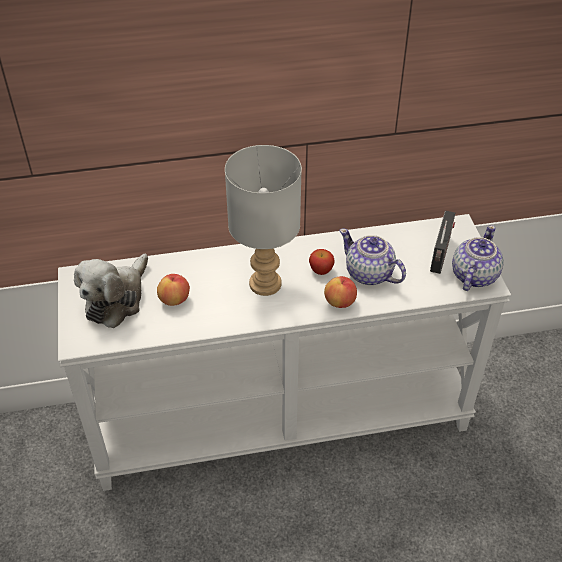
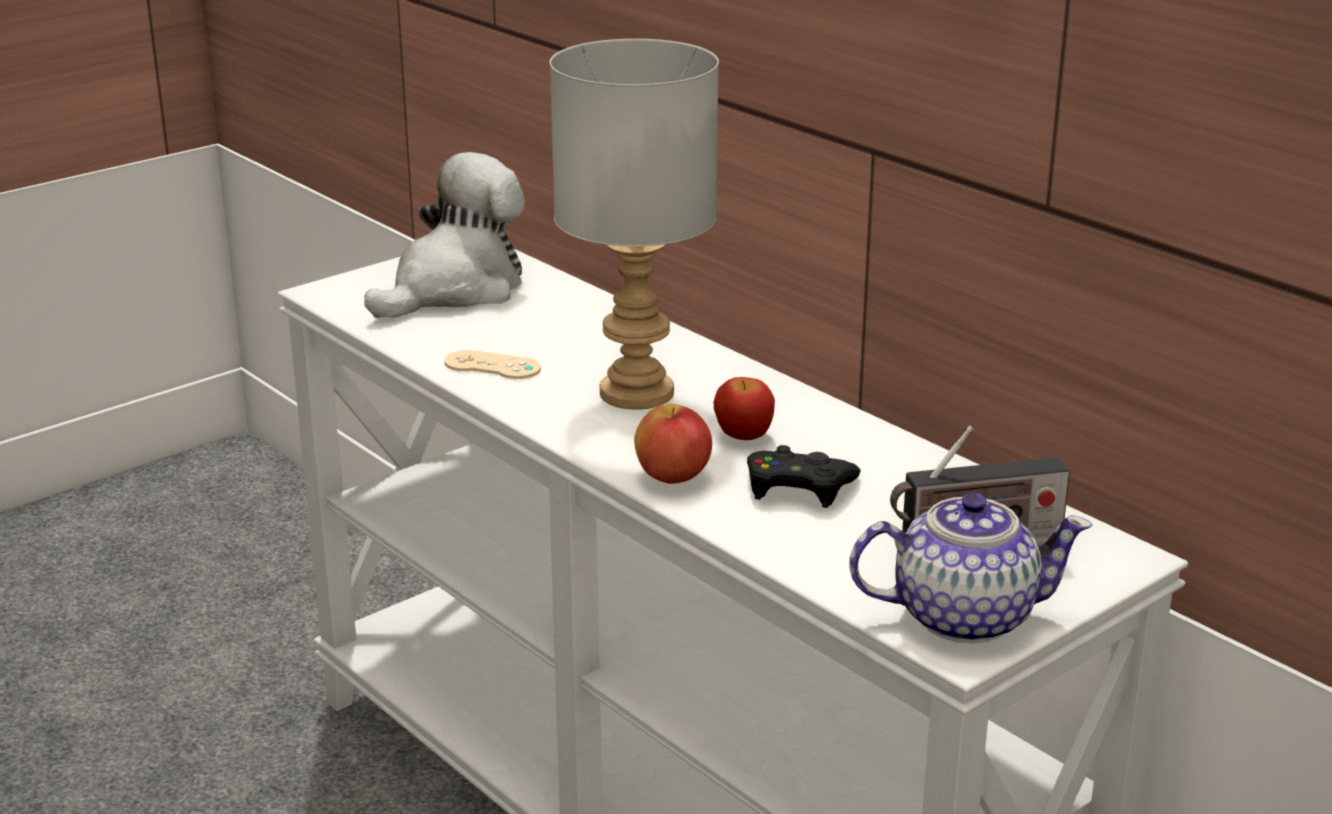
camera: 60 degrees right, 20 degrees down
plush toy [74,254,148,328] -> plush toy turned 135 degrees clockwise [364,152,525,318]
apple [157,274,190,306] -> none
teapot [339,229,406,285] -> black game controller [747,445,861,508]
none -> beige game controller [444,350,541,379]

